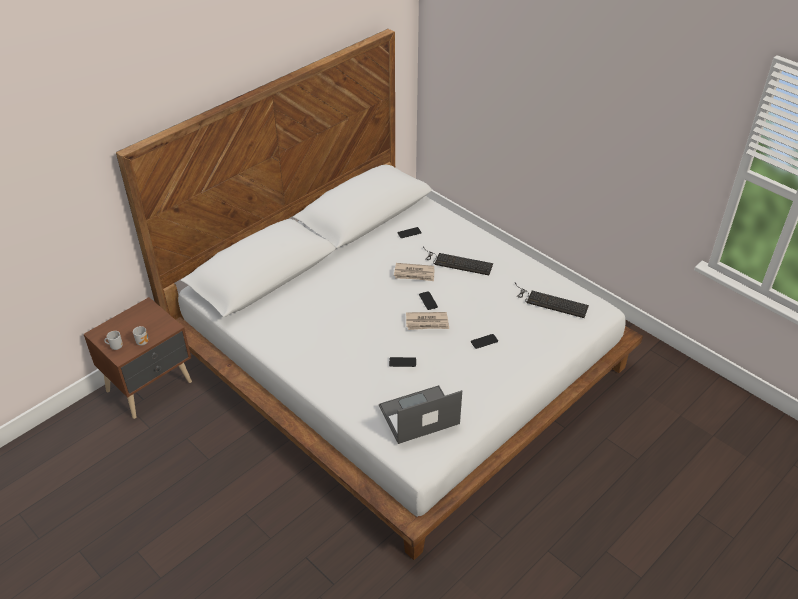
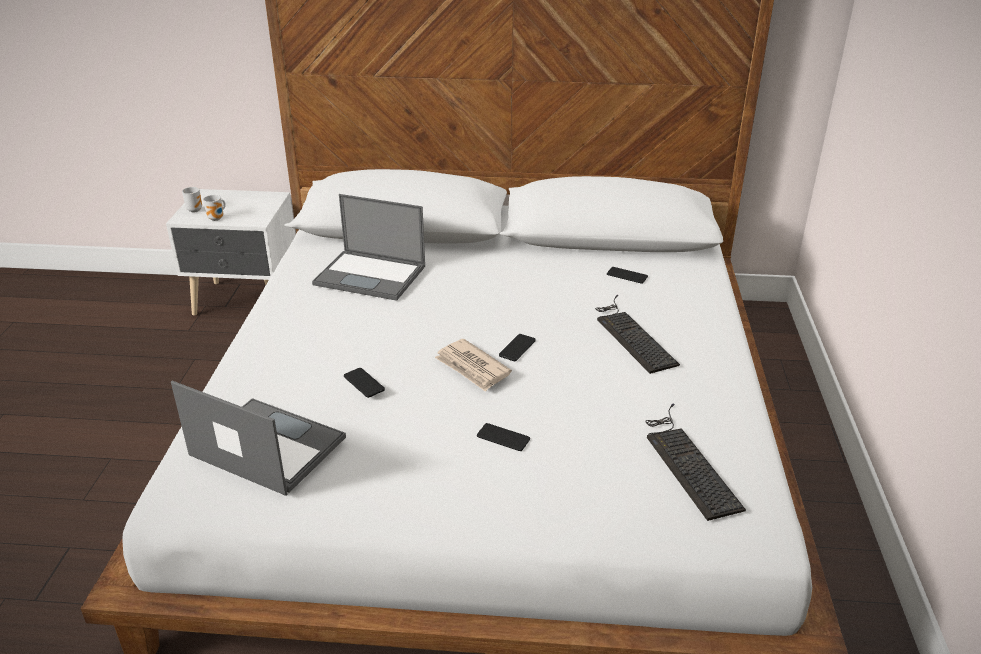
camera: 50 degrees right, 10 degrees down
brown nightstand [84,297,192,419] -> white nightstand [166,189,296,316]
newspaper [394,263,435,281] -> none
none -> laptop [312,194,425,301]

